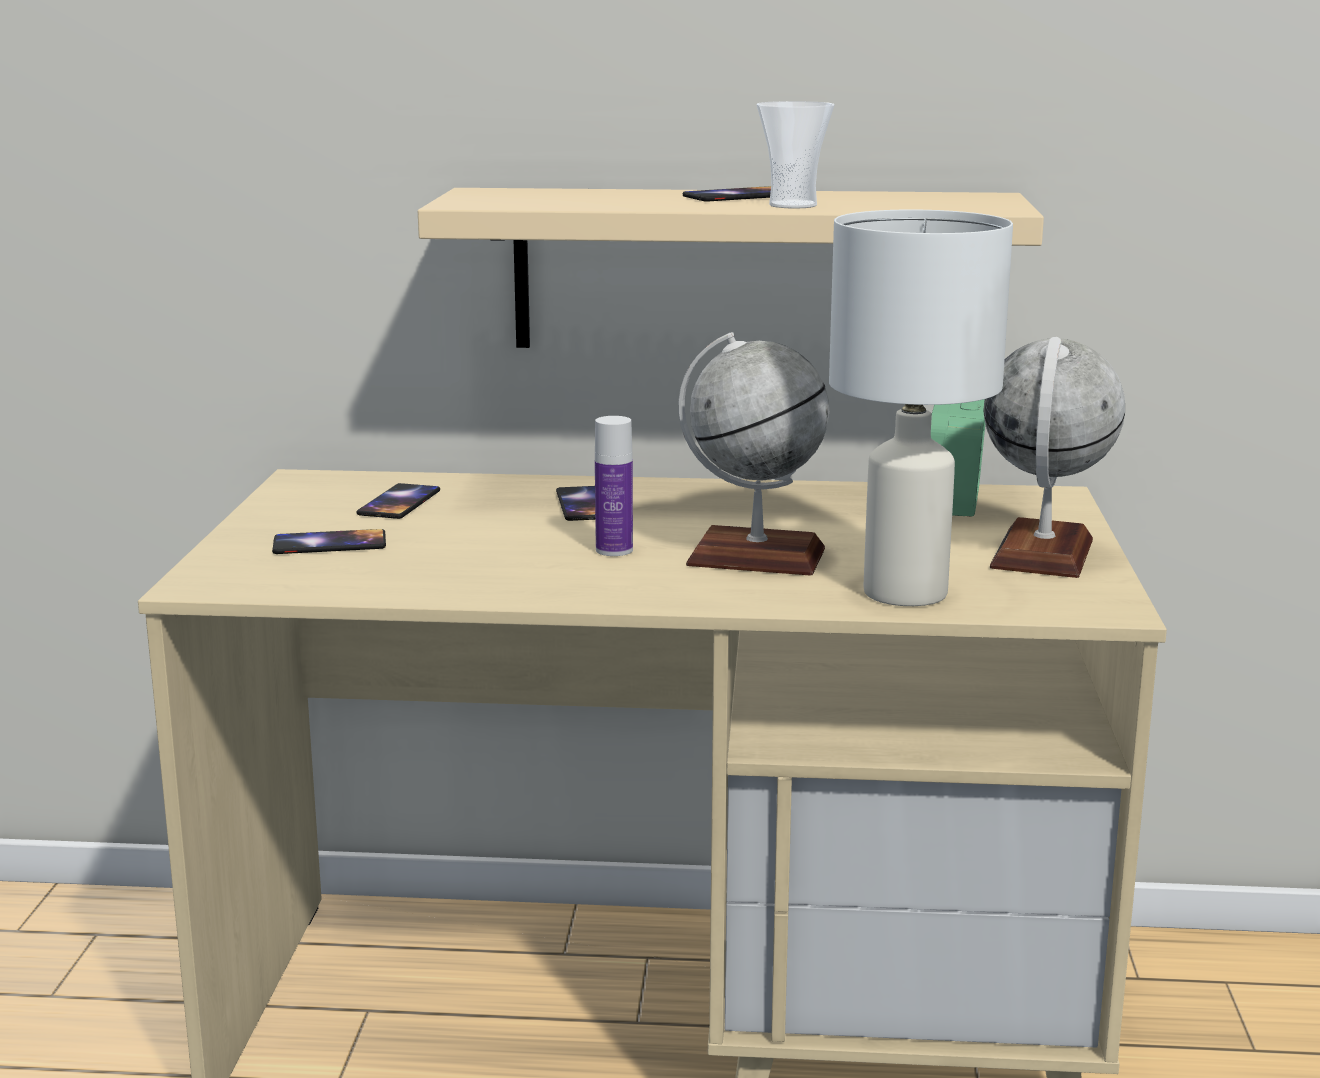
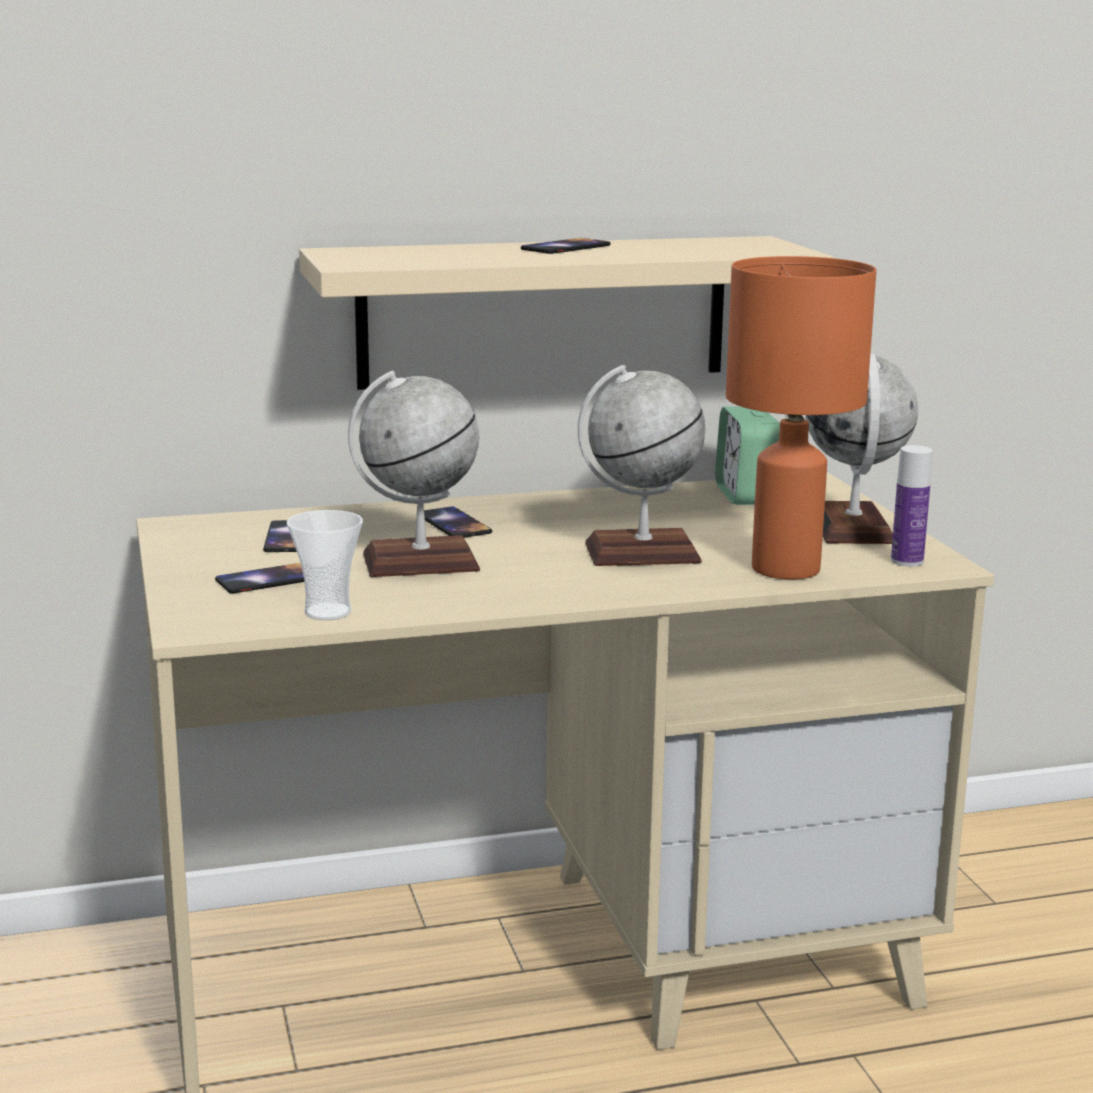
camera: 20 degrees left, 0 degrees up
bottle [595,416,633,556] -> bottle moved to [891,445,932,567]
cup [756,101,835,208] -> cup moved to [287,510,363,620]
white table lamp [829,209,1013,606] -> orange table lamp [726,256,877,579]
none -> globe [348,371,480,577]

